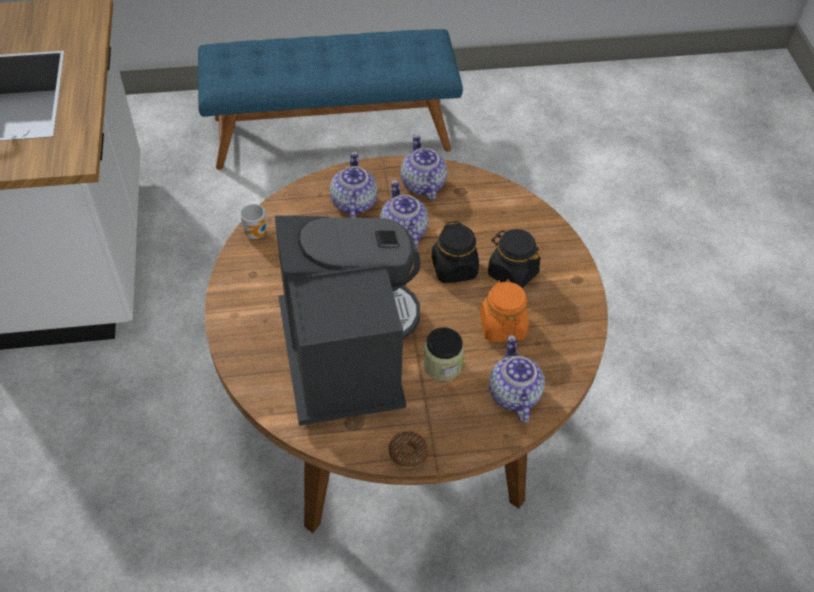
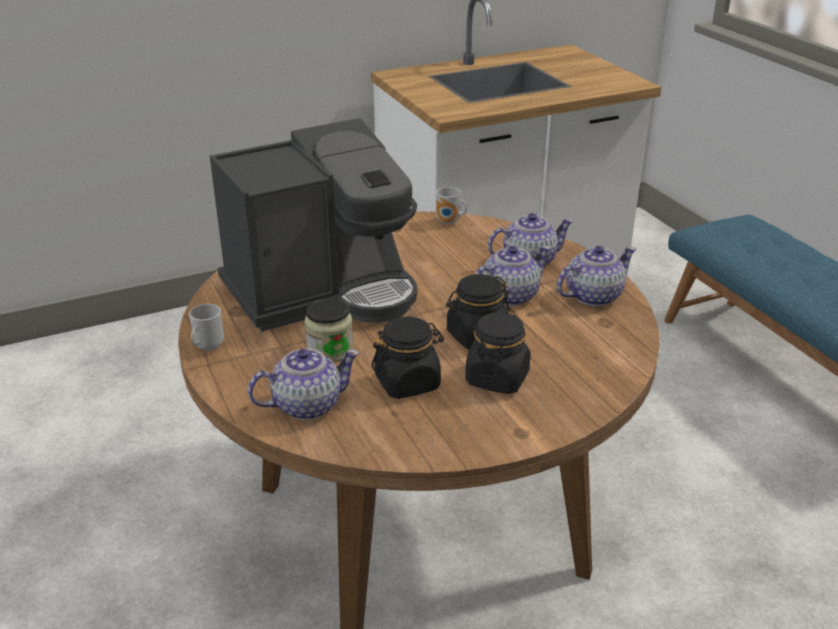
camera: 75 degrees right, 20 degrees down
donut [389,432,428,468] -> mug [189,304,224,351]
orange jar [480,279,529,342] -> black jar [371,317,444,399]

